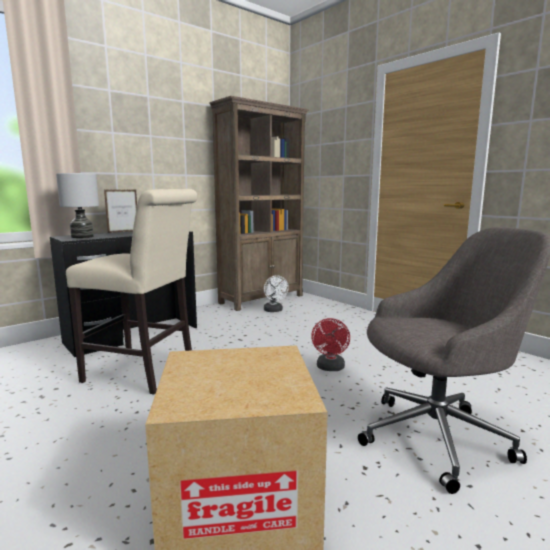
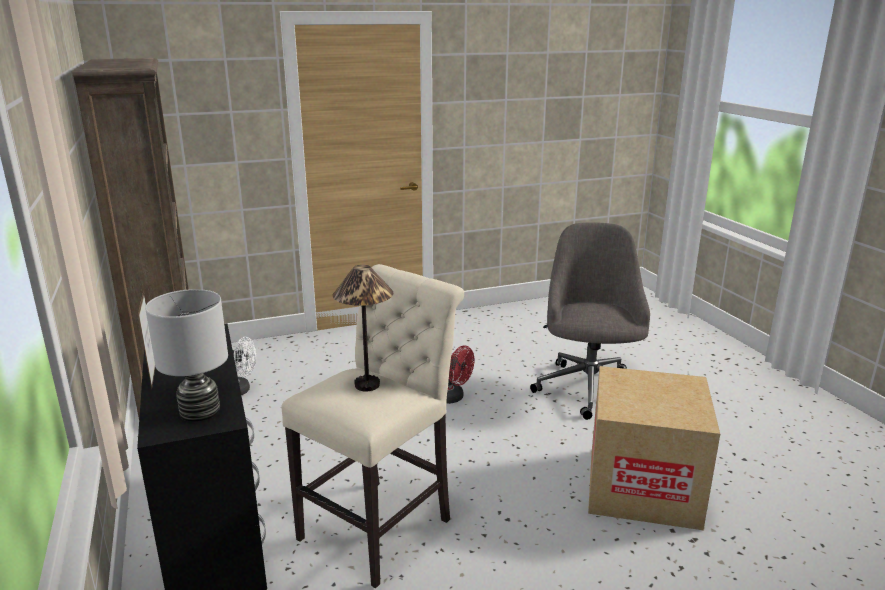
camera: 70 degrees left, 10 degrees up
none -> table lamp [333,265,393,391]

